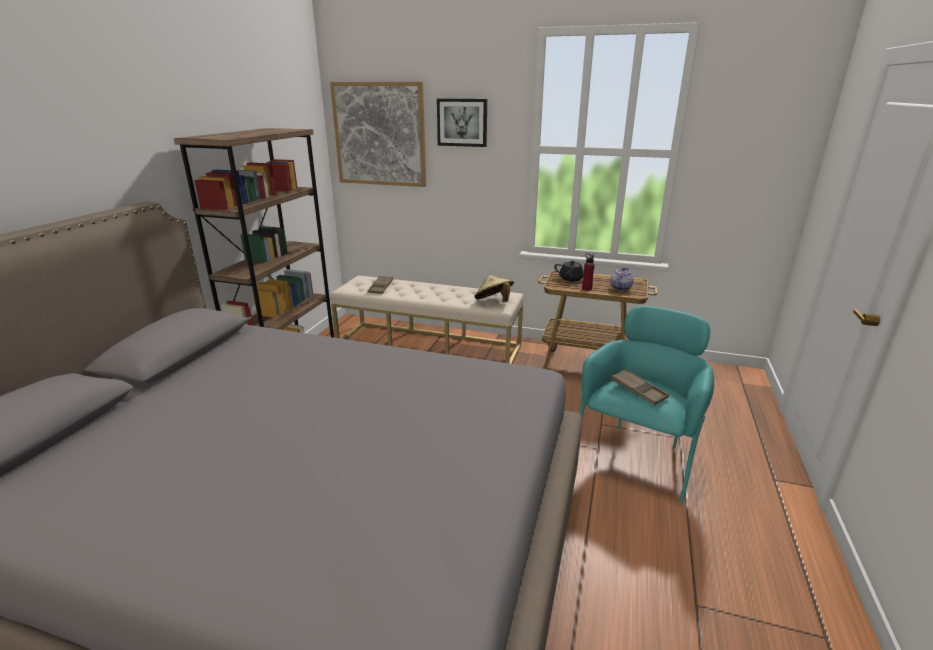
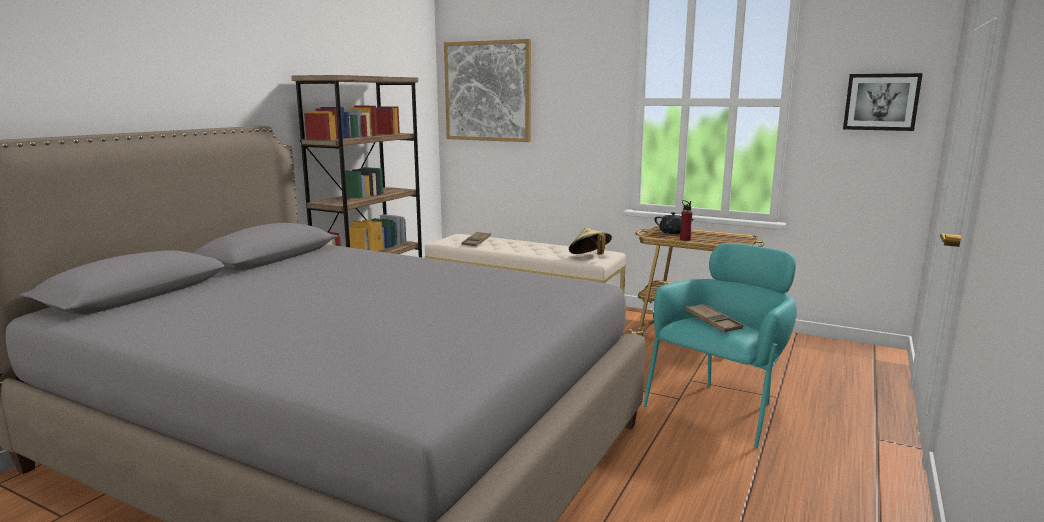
camera: 10 degrees right, 10 degrees down
picture [437,99,487,147] -> picture moved to [843,73,923,131]
teapot [610,267,634,291] -> none

